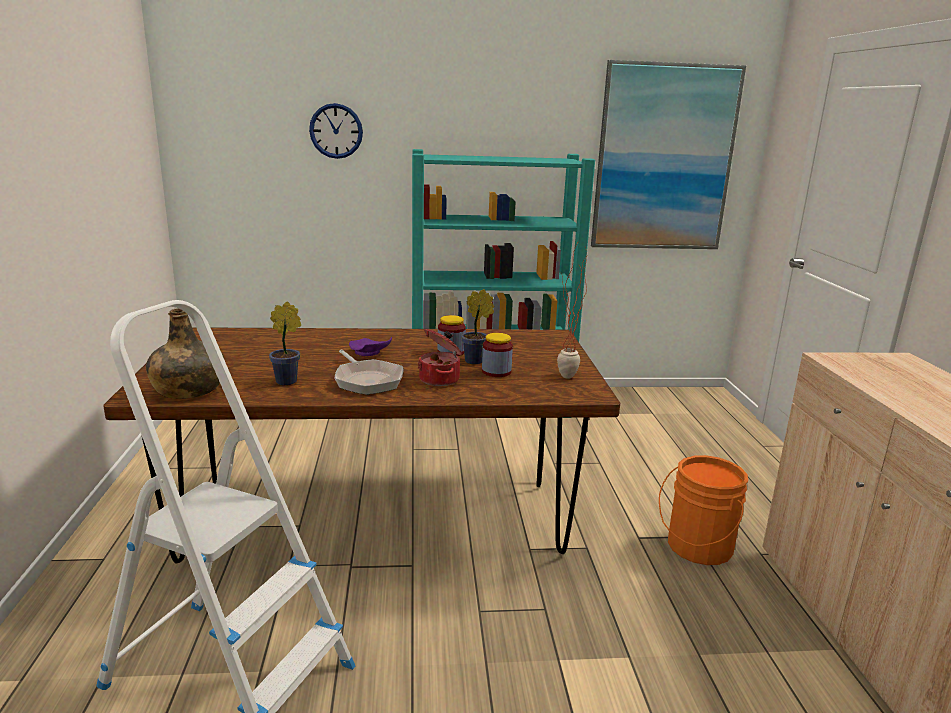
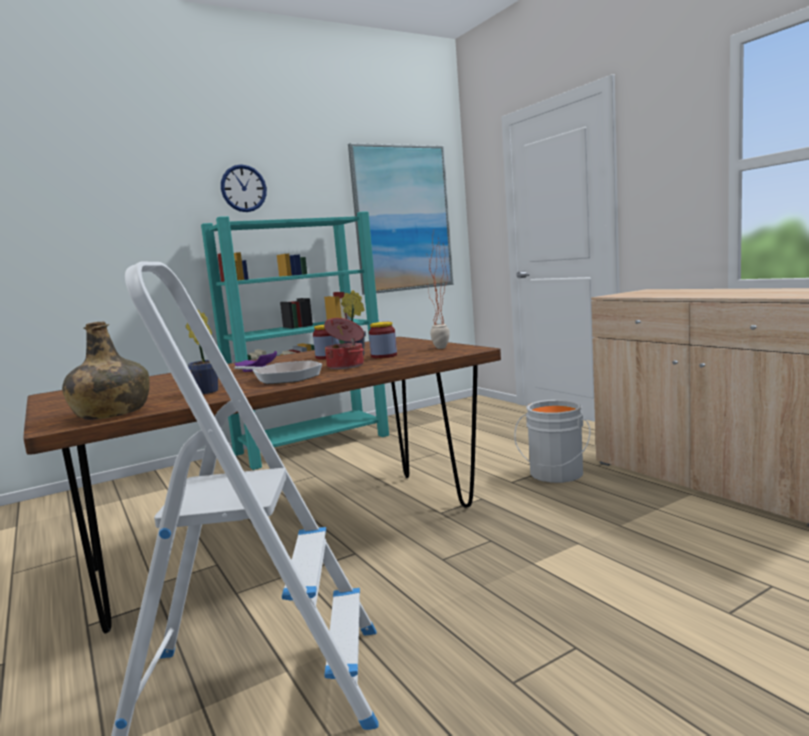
camera: 25 degrees left, 10 degrees down
wall clock [309,103,363,159] -> wall clock moved to [221,164,267,212]
orange bucket [659,455,748,565] -> grey bucket [514,400,591,483]

